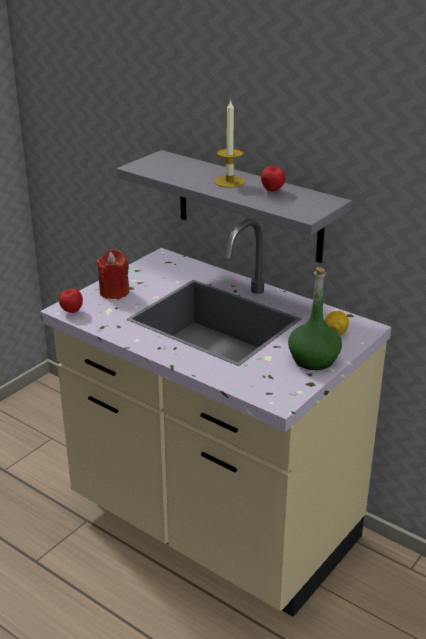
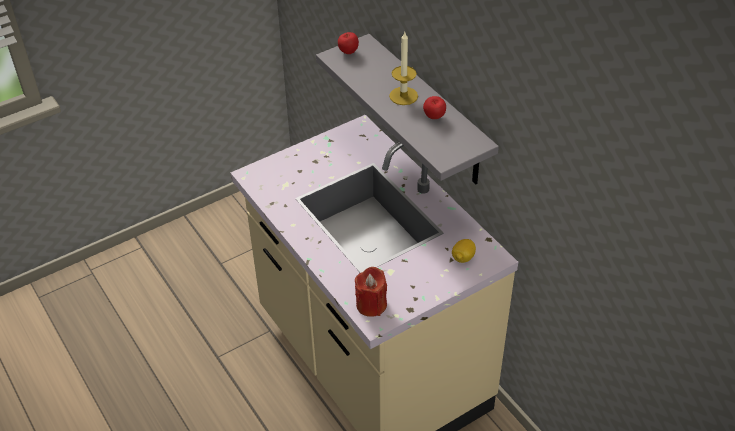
camera: 20 degrees right, 15 degrees up
apple [59,288,83,313] -> apple moved to [338,32,359,54]
red candle [96,249,130,299] -> red candle moved to [355,267,387,317]
green bottle [288,267,342,370] -> none

